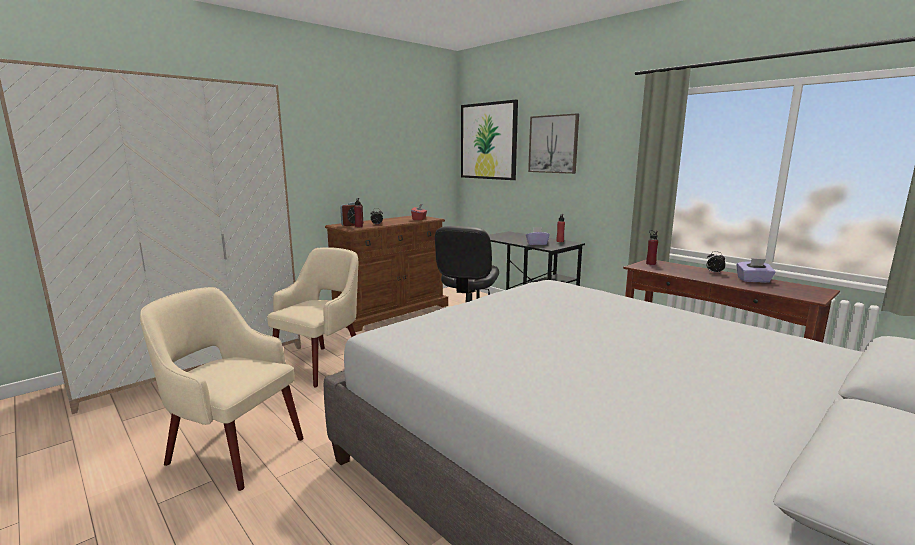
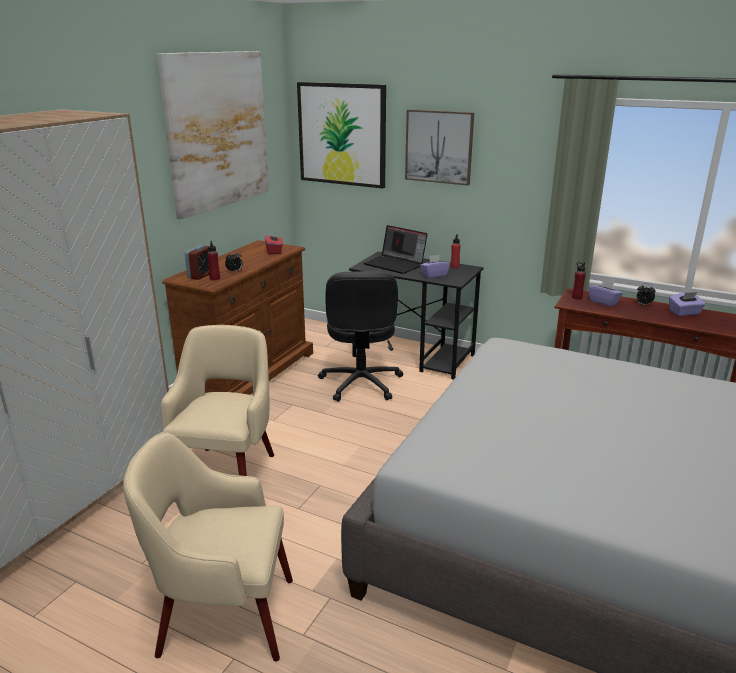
camera: 20 degrees left, 10 degrees up
none -> picture [157,51,269,219]
none -> laptop [364,225,428,274]
none -> purple tissue box [589,279,623,307]

